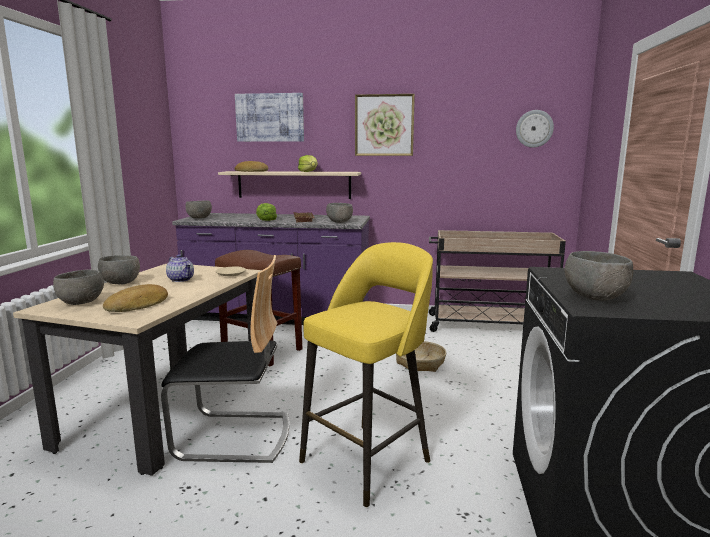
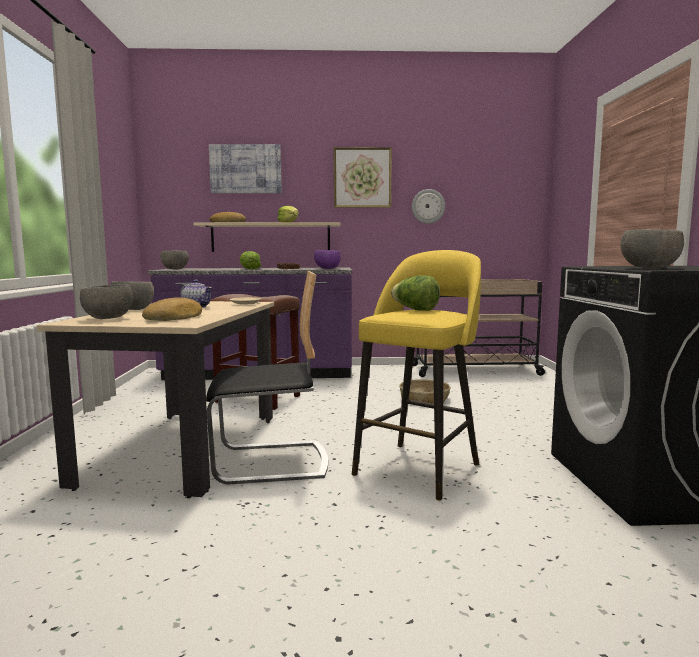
camera: 10 degrees left, 5 degrees down
grey bowl [326,203,353,223] -> purple bowl [314,250,341,269]
wall clock [516,110,554,148] -> wall clock moved to [412,189,445,224]
none -> lettuce [391,275,440,311]

